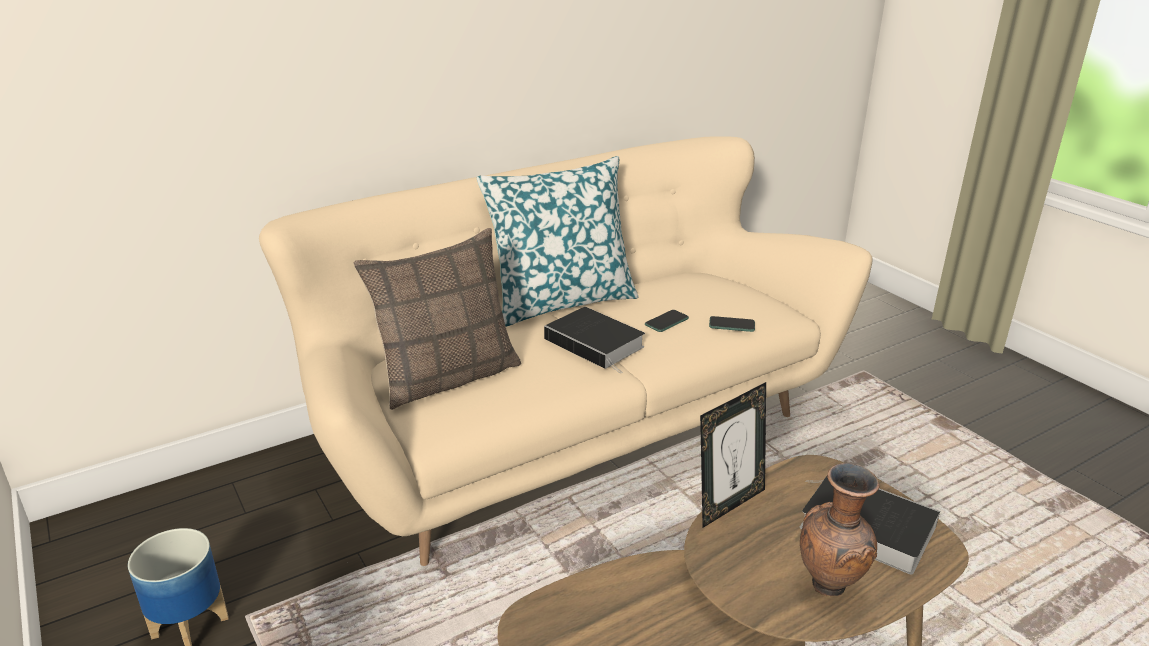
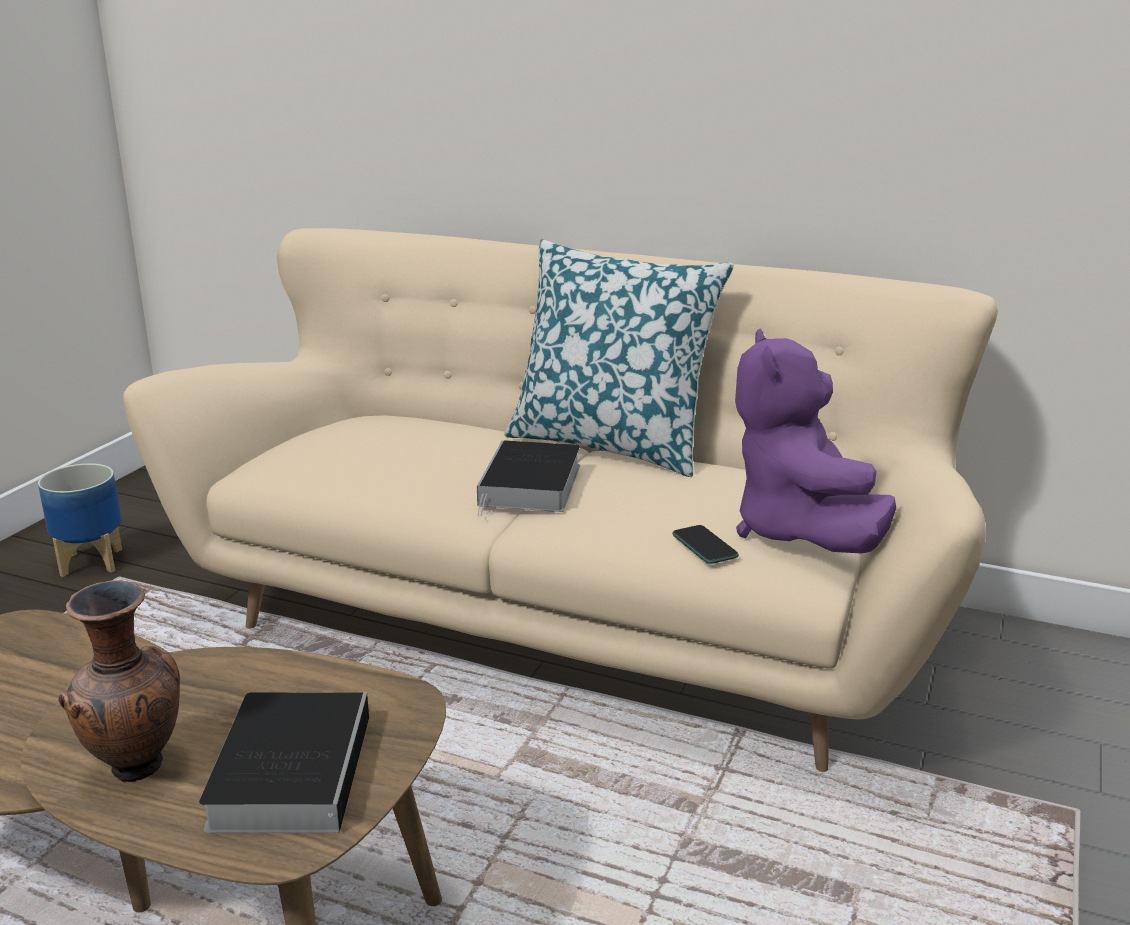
camera: 55 degrees right, 5 degrees down
pillow [353,228,521,410] -> none
phone [645,310,689,332] -> none
picture frame [700,382,766,528] -> none
none -> purple plush toy [735,328,896,553]

